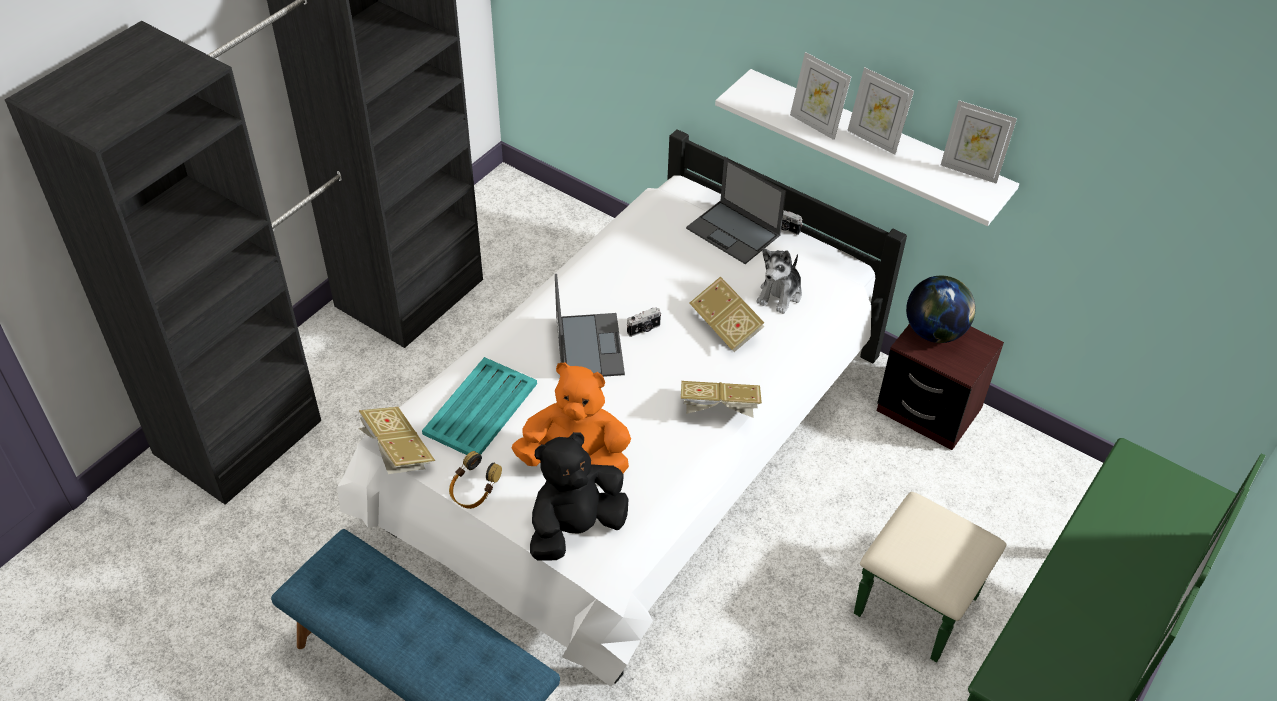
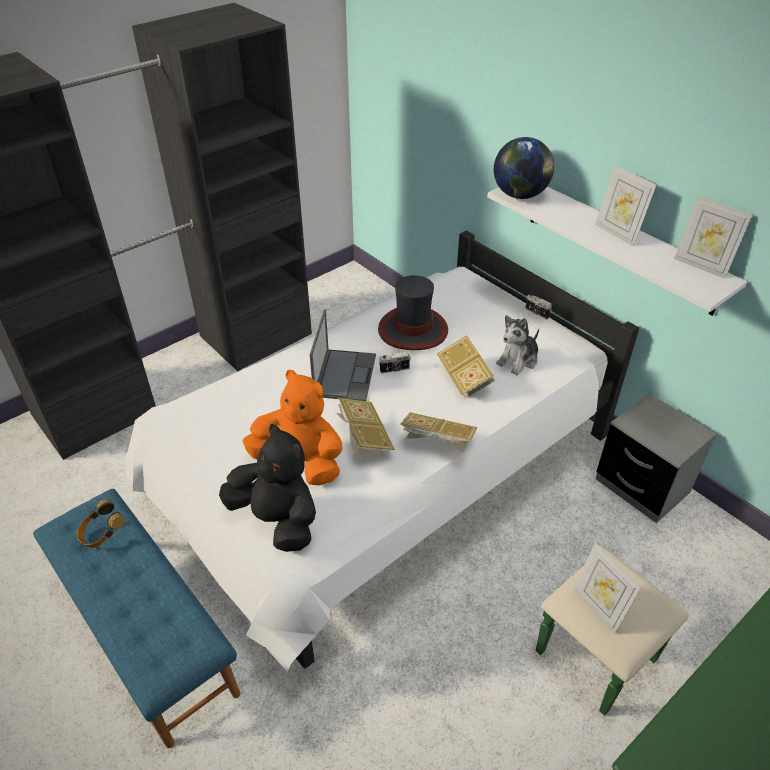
camera: 15 degrees right, 5 degrees down
book [359,407,435,474] -> book moved to [336,398,395,456]
turquoise tray [422,357,537,455] -> none
headphones [449,451,502,509] -> headphones moved to [77,499,125,548]
black plush toy [530,432,629,561] -> black plush toy turned 60 degrees clockwise [219,424,316,552]
laptop [686,157,786,264] -> none
picture frame [790,52,851,140] -> picture frame moved to [573,542,641,634]
brown nightstand [877,324,1004,450] -> grey nightstand [596,393,716,523]
globe [906,276,975,343] -> globe moved to [494,137,554,199]
none -> hat [378,275,448,350]

